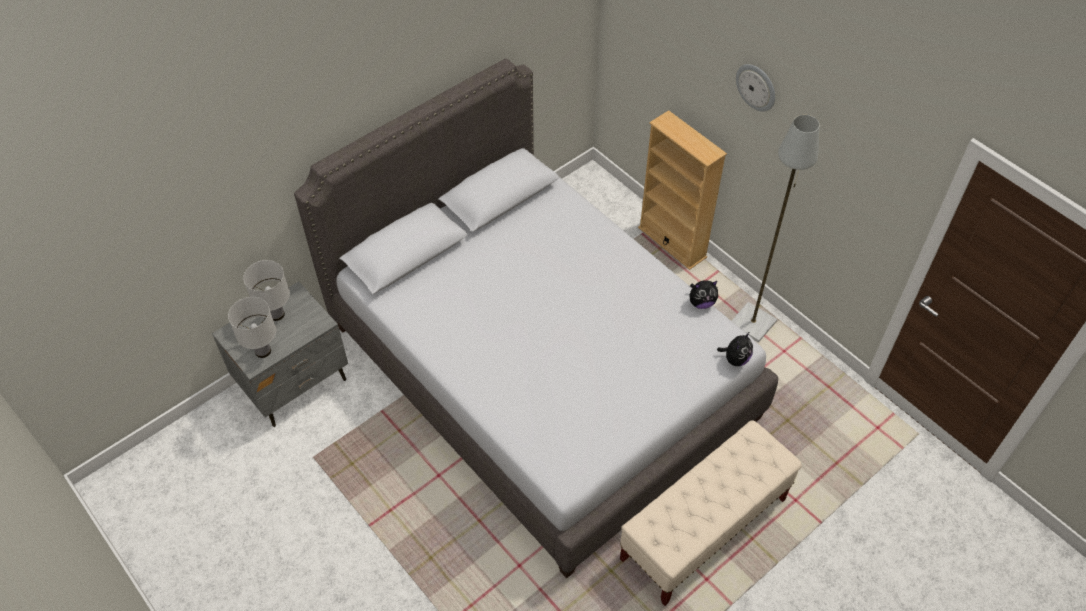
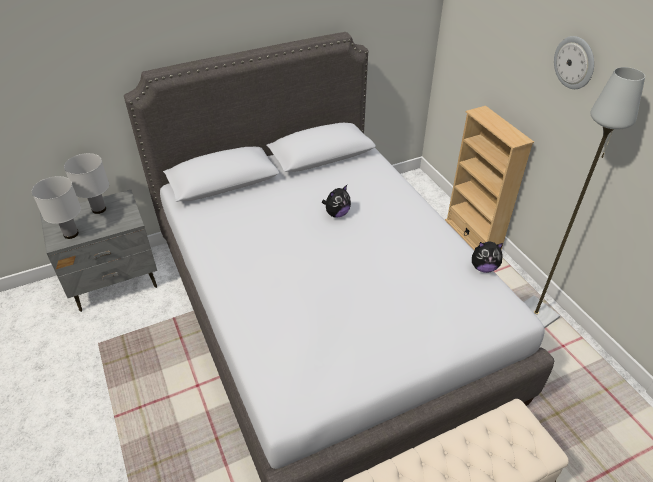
camera: 15 degrees right, 10 degrees down
plush toy [717,332,753,366] -> plush toy moved to [322,185,351,218]

